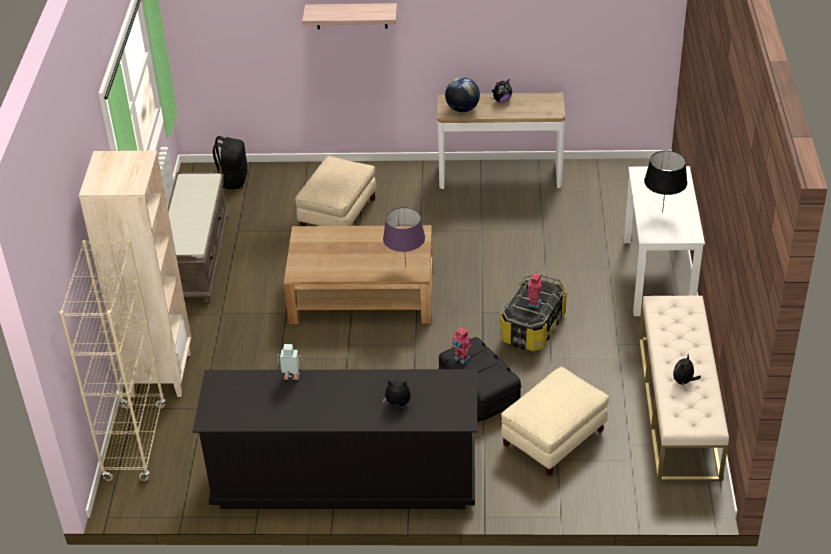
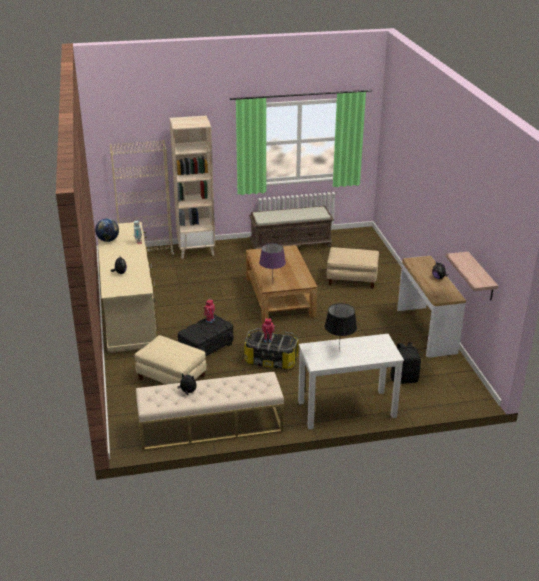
camera: 75 degrees right, 10 degrees down
black dresser [193,369,477,509] -> beige dresser [98,222,156,353]
black backpack [213,136,248,189] -> black backpack moved to [390,342,421,384]
shelf [302,3,397,29] -> shelf moved to [446,252,498,301]
globe [445,77,480,112] -> globe moved to [95,218,119,242]

